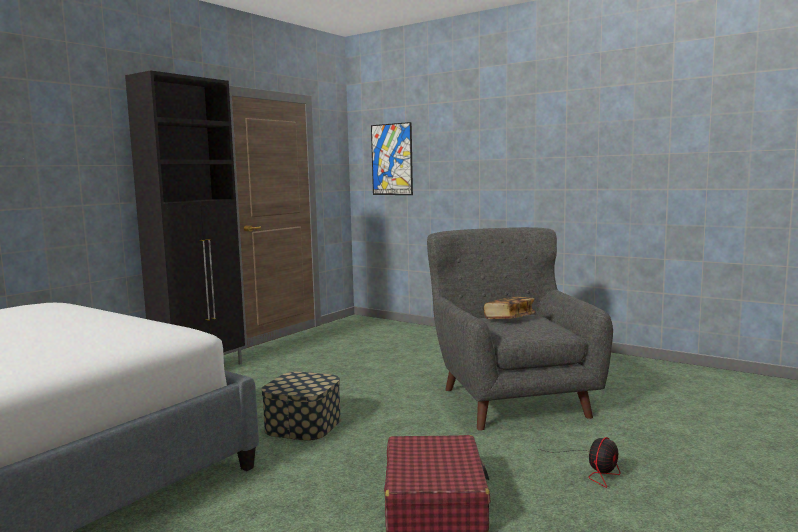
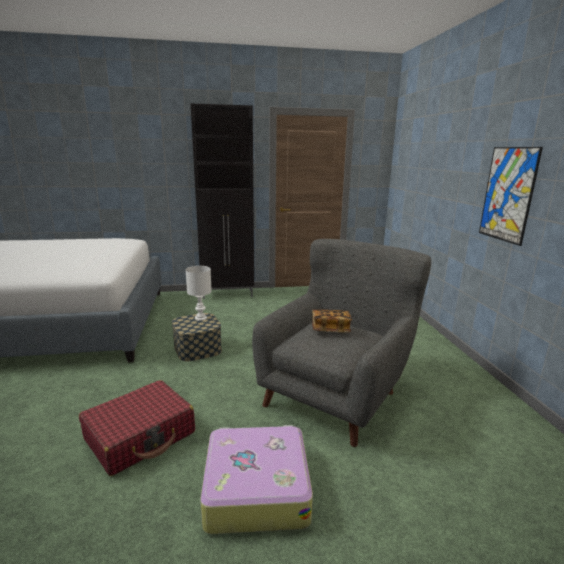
camera: 45 degrees right, 10 degrees up
picture [371,122,413,195] -> picture moved to [479,147,543,246]
fan [539,437,620,488] -> suitcase [200,425,313,534]
none -> white table lamp [186,266,212,321]

